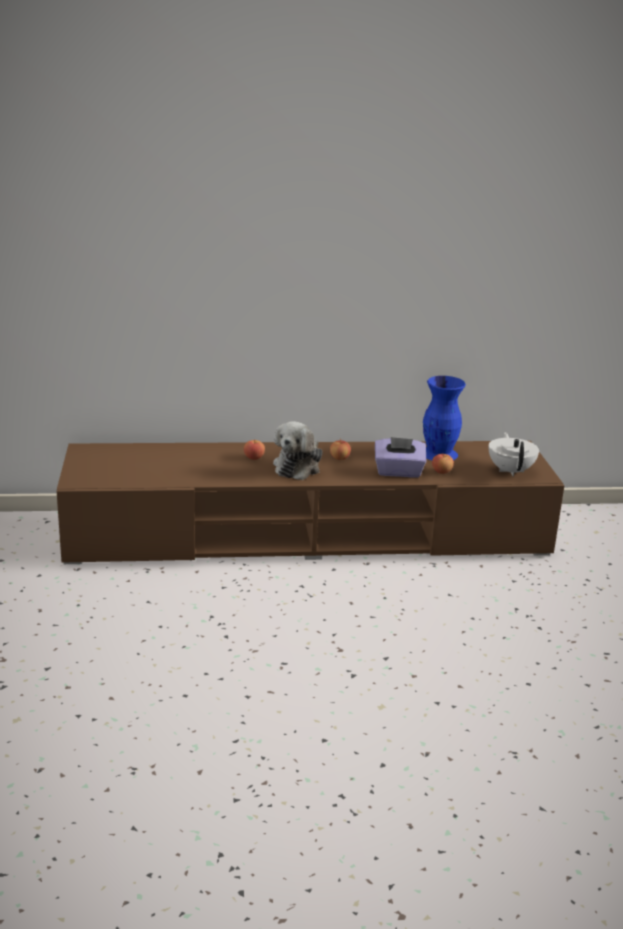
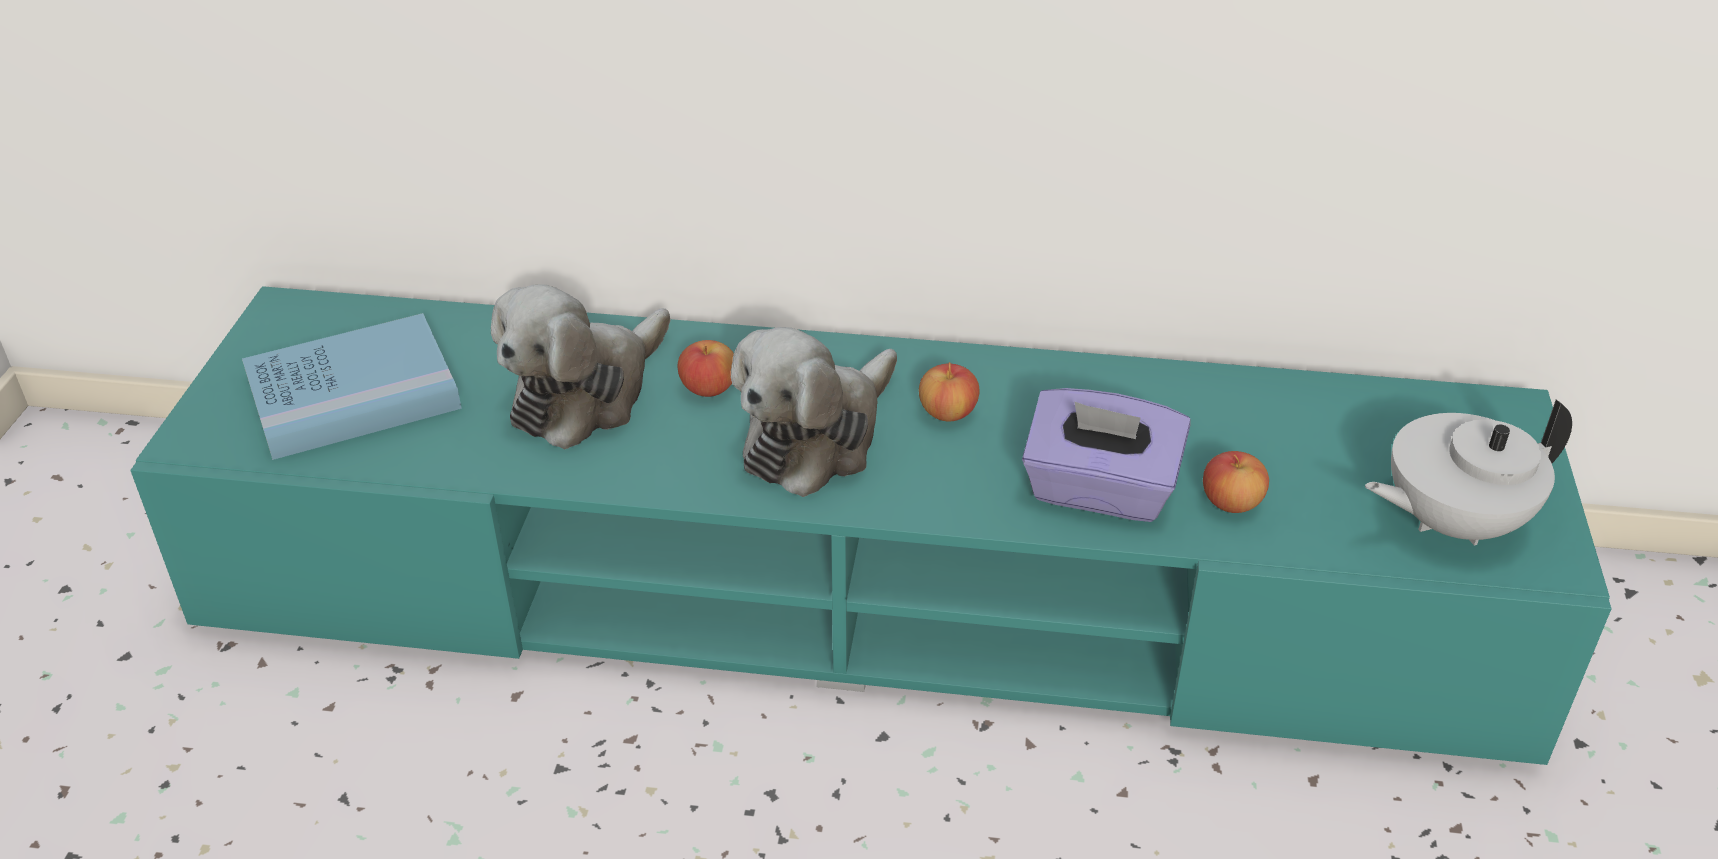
camera: 15 degrees right, 15 degrees up
brown tv stand [57,441,564,564] -> turquoise tv stand [130,286,1612,765]
blue vase [423,376,466,460] -> none
white teapot [489,432,539,476] -> white teapot turned 120 degrees counterclockwise [1365,400,1572,545]
none -> blue book [242,313,462,460]
none -> plush toy [491,284,671,449]

